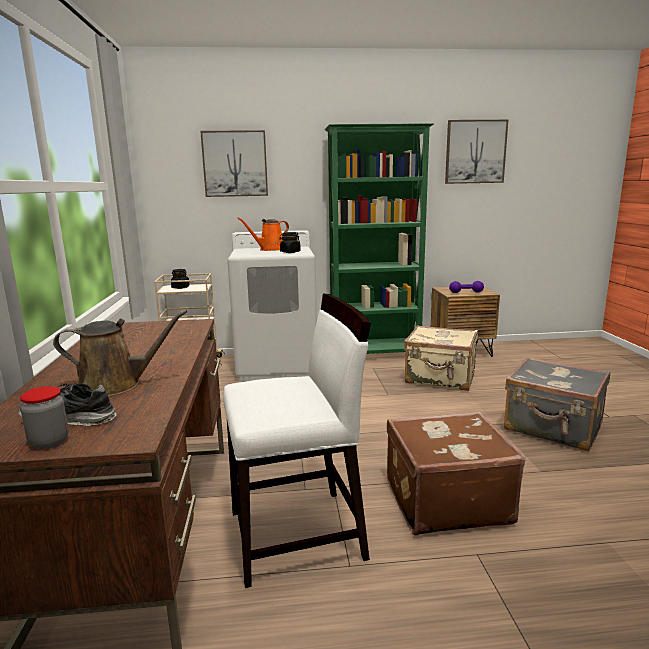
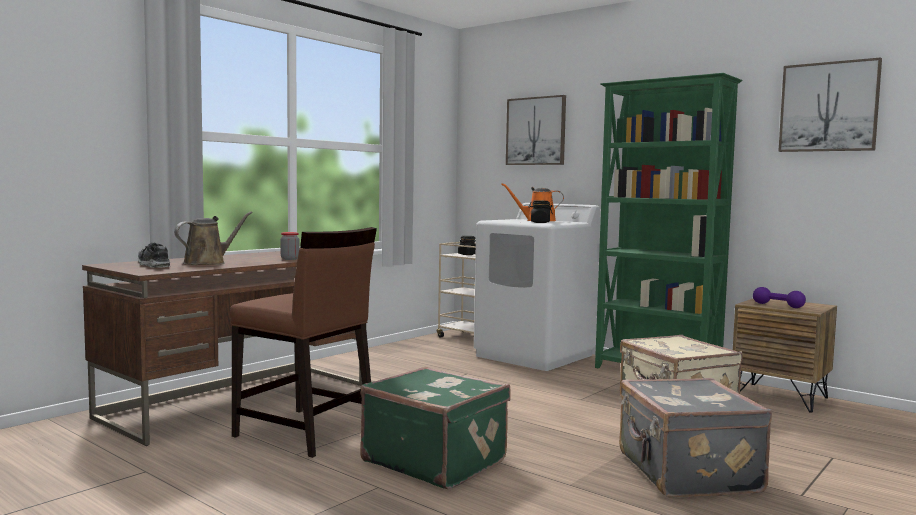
camera: 45 degrees right, 10 degrees down
jar [20,386,69,449] -> jar moved to [280,232,299,260]
brown watering can [53,310,187,397] -> brown watering can turned 90 degrees counterclockwise [174,211,253,265]
white chair [223,294,371,588] -> brown chair [230,227,377,458]
brown suitcase [387,411,526,536] -> green suitcase [360,367,511,489]

